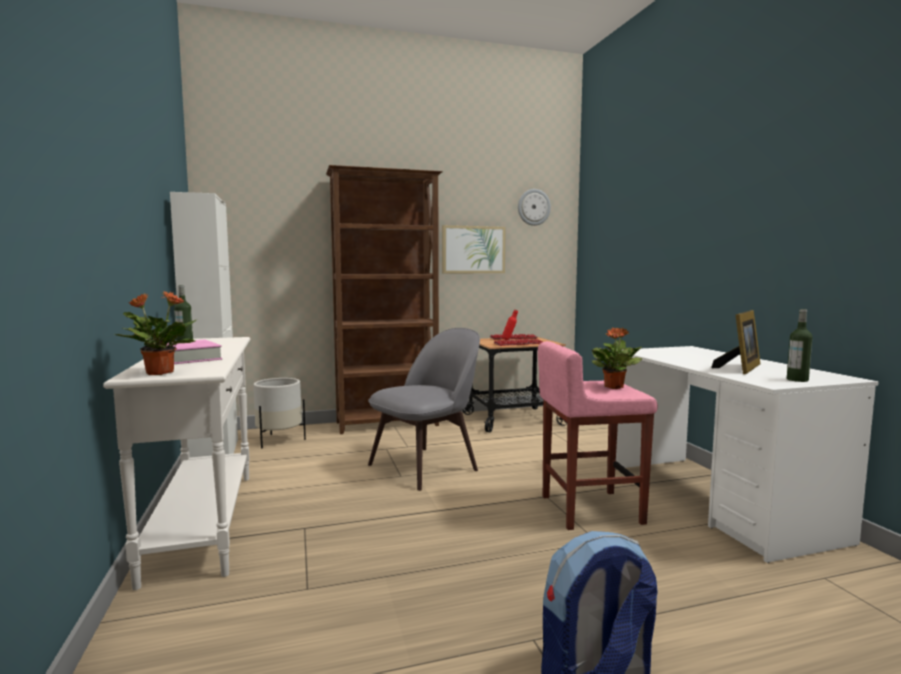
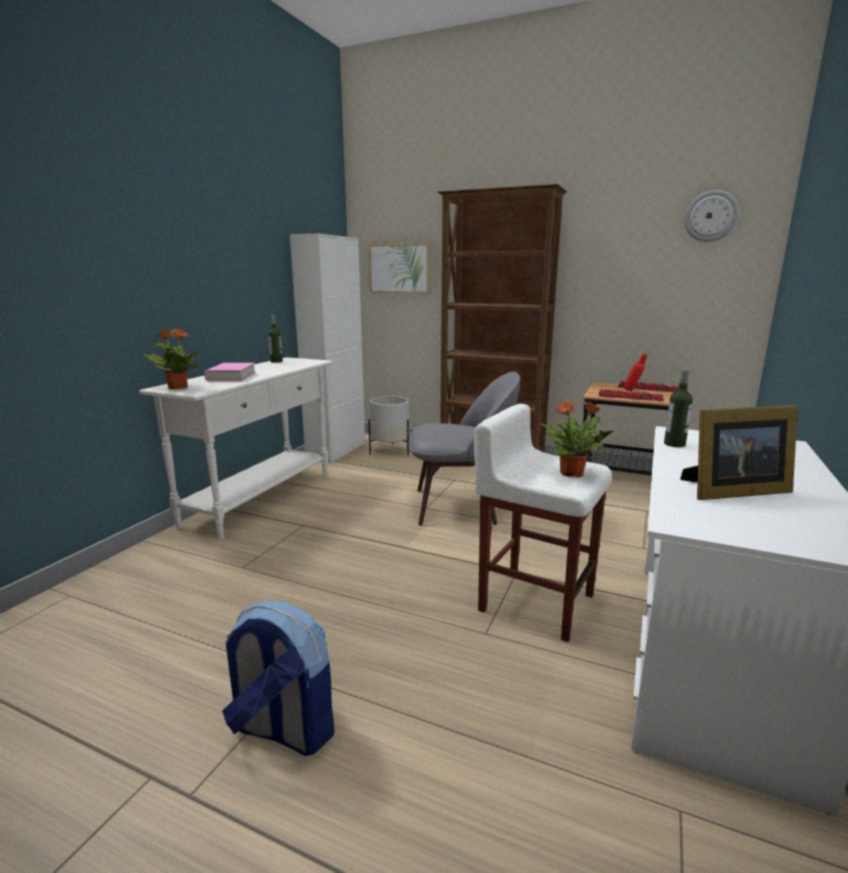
camera: 40 degrees right, 10 degrees up
picture [442,225,506,273] -> picture moved to [368,242,431,294]
pink stool [538,341,658,530] -> white stool [474,404,612,642]
bottle [787,309,812,382] -> bottle moved to [664,368,693,447]

